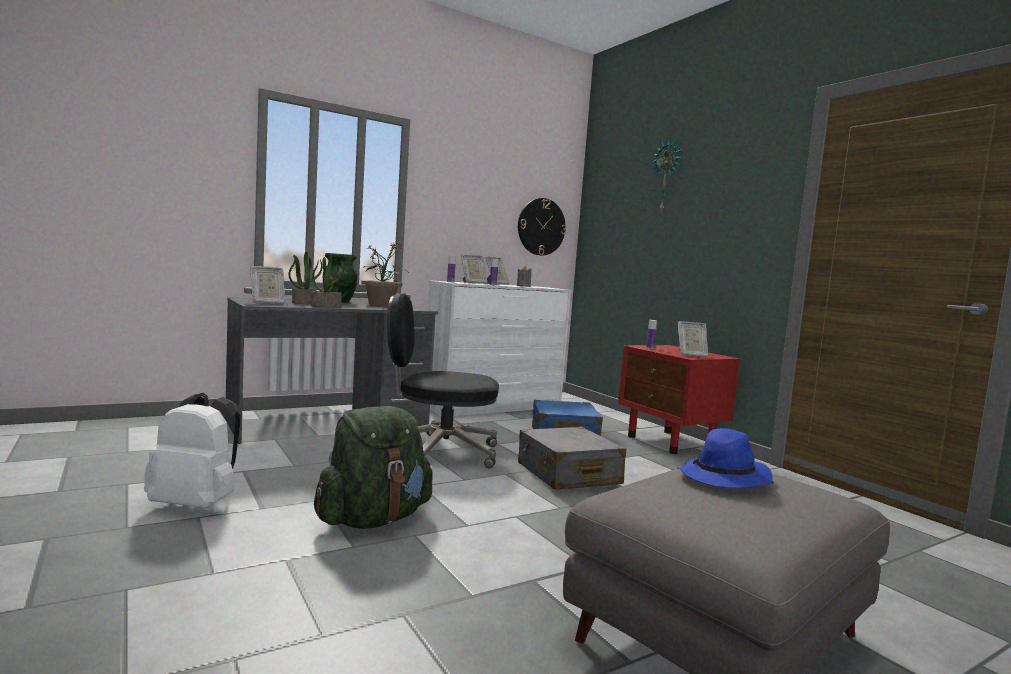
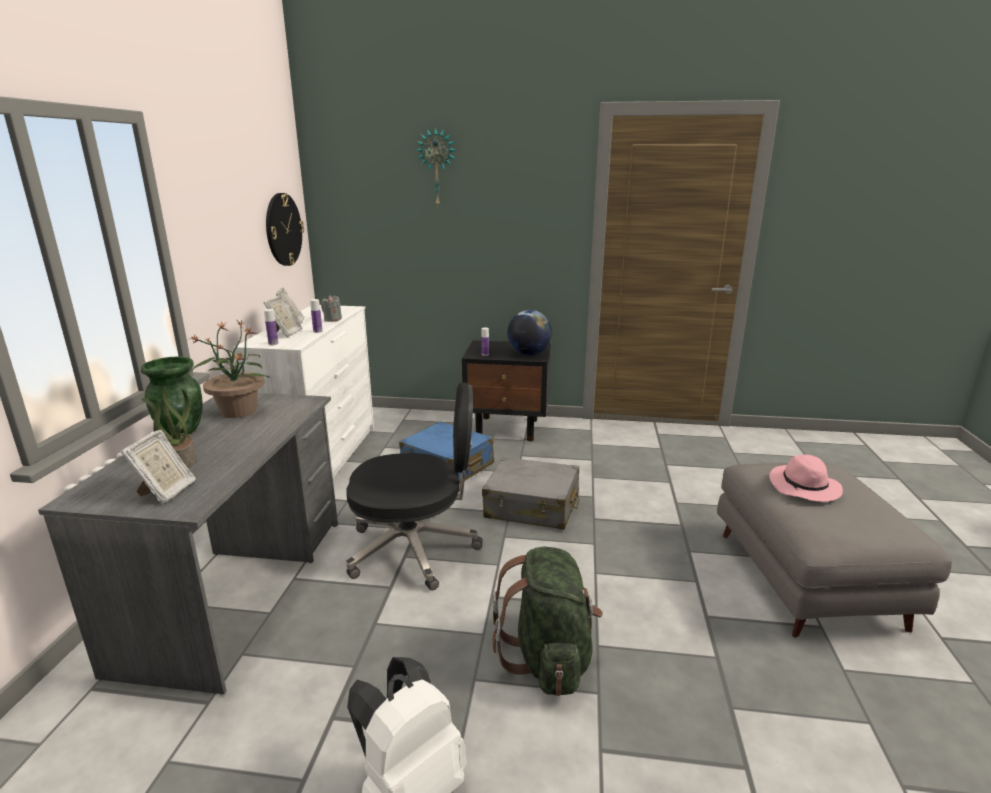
camera: 50 degrees left, 15 degrees up
potted plant [311,253,344,308] -> none
black office chair [387,293,499,468] -> black office chair turned 135 degrees counterclockwise [346,382,483,591]
red nightstand [618,345,740,454] -> black nightstand [462,340,551,441]
blue hat [677,428,774,488] -> pink hat [769,455,843,502]
picture frame [678,321,708,357] -> globe [507,310,552,355]

